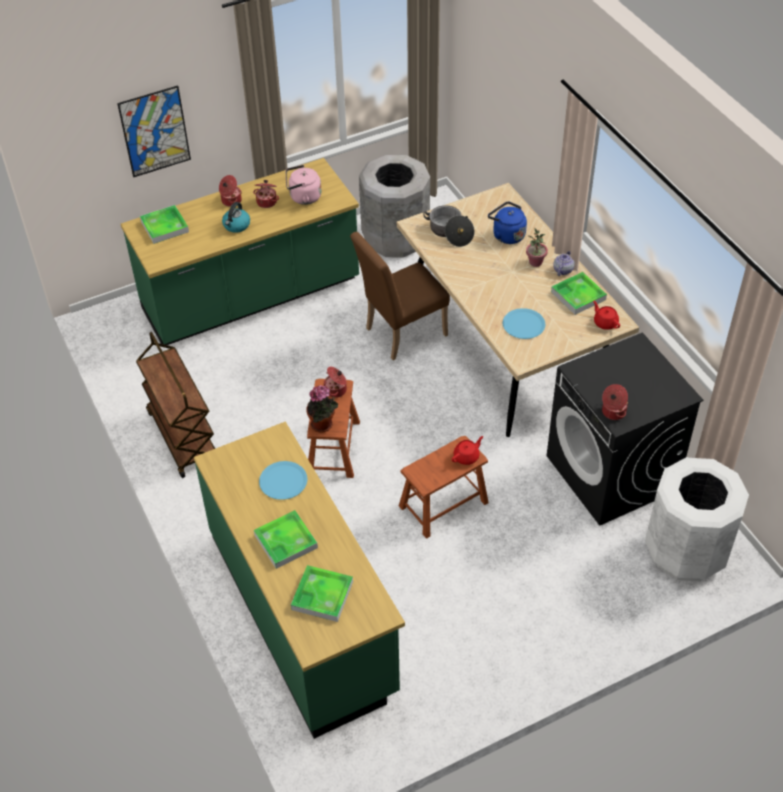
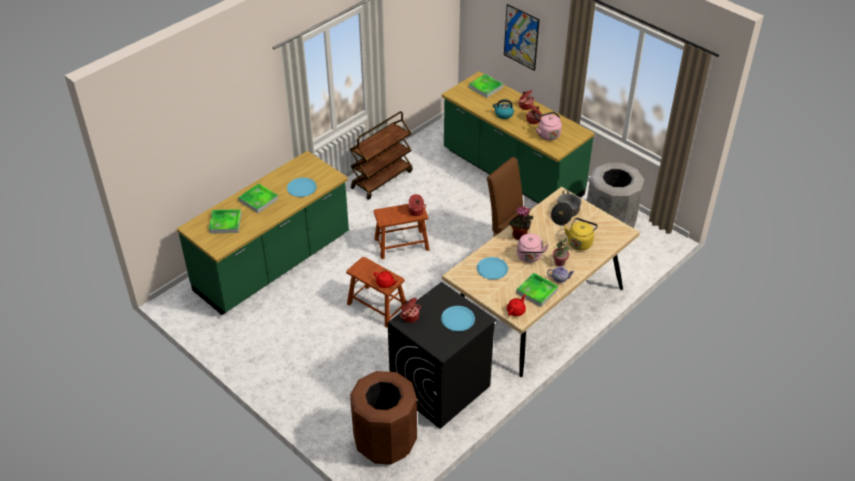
camera: 70 degrees right, 5 degrees down
potted plant [306,385,338,433] -> potted plant moved to [508,206,533,240]
blue kettle [488,201,527,244] -> yellow kettle [564,218,598,250]
white trash can [645,458,749,581] -> brown trash can [350,371,417,464]
none -> blue plate [441,306,475,331]
none -> pink kettle [517,234,549,263]

